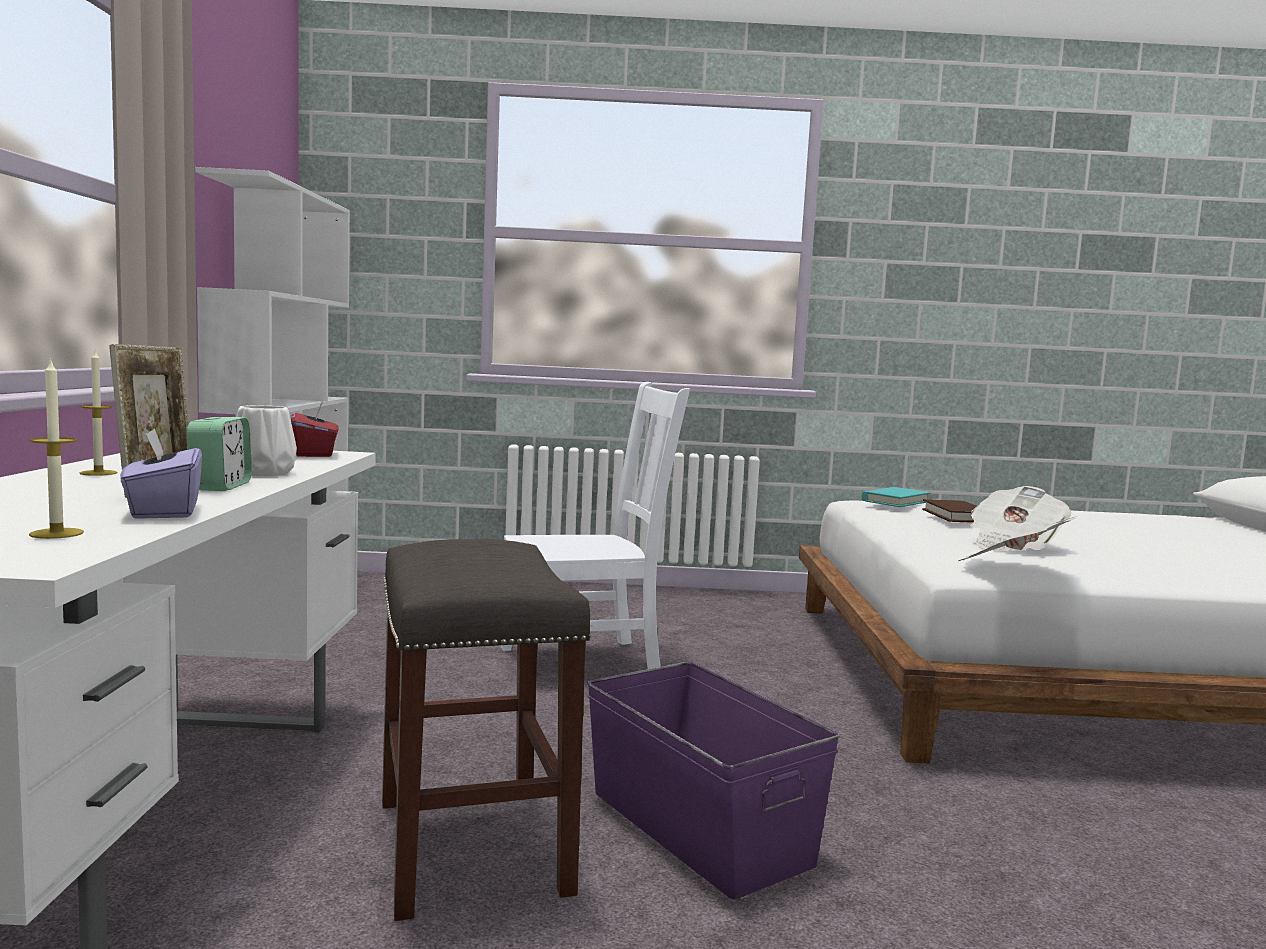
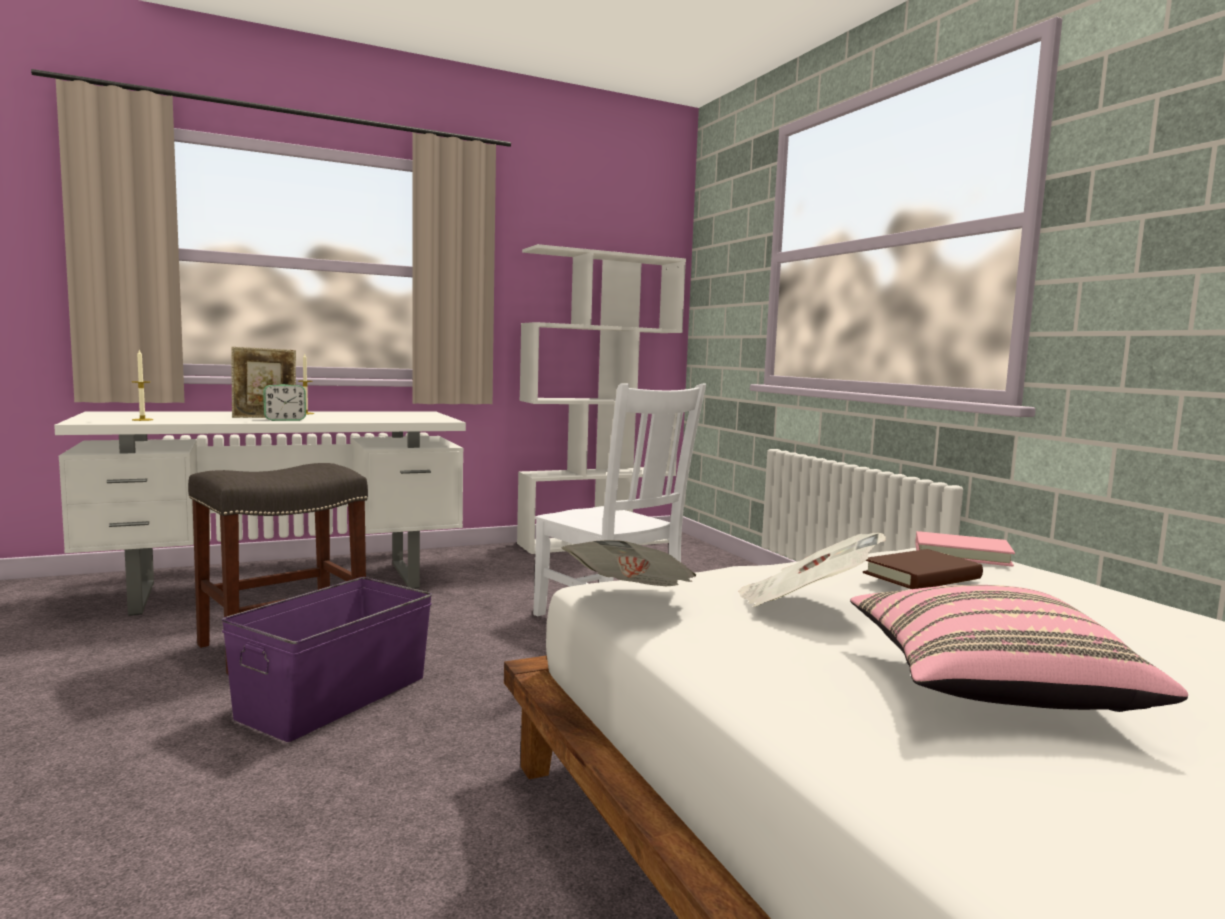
camera: 65 degrees right, 0 degrees up
purple tissue box [120,428,202,519] -> none
white vase [237,405,297,476] -> none
red tissue box [291,402,338,457] -> none
turquoise book [862,487,931,507] -> pink book [915,531,1015,566]
none -> pink pillow [850,585,1188,712]

